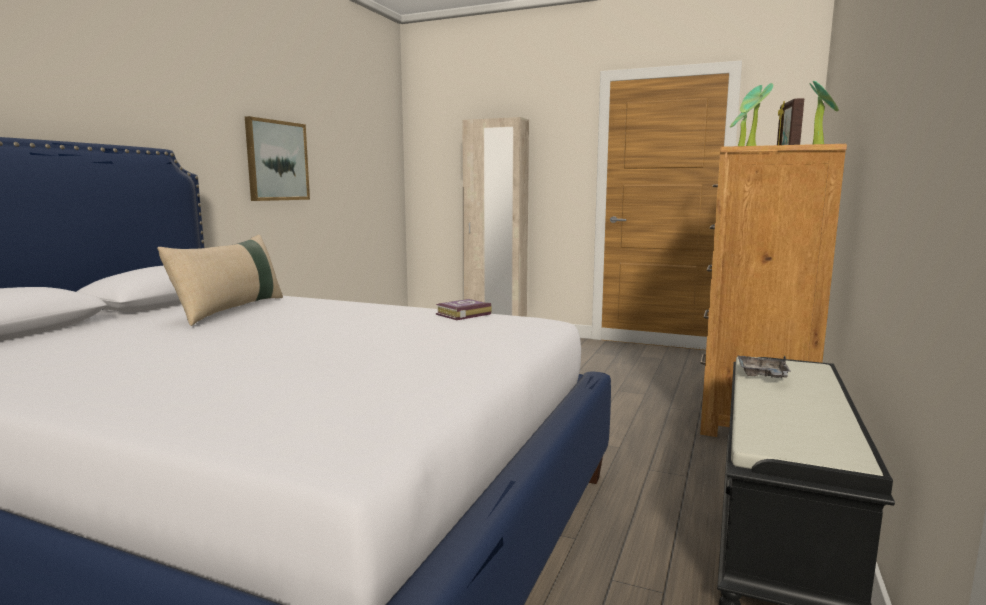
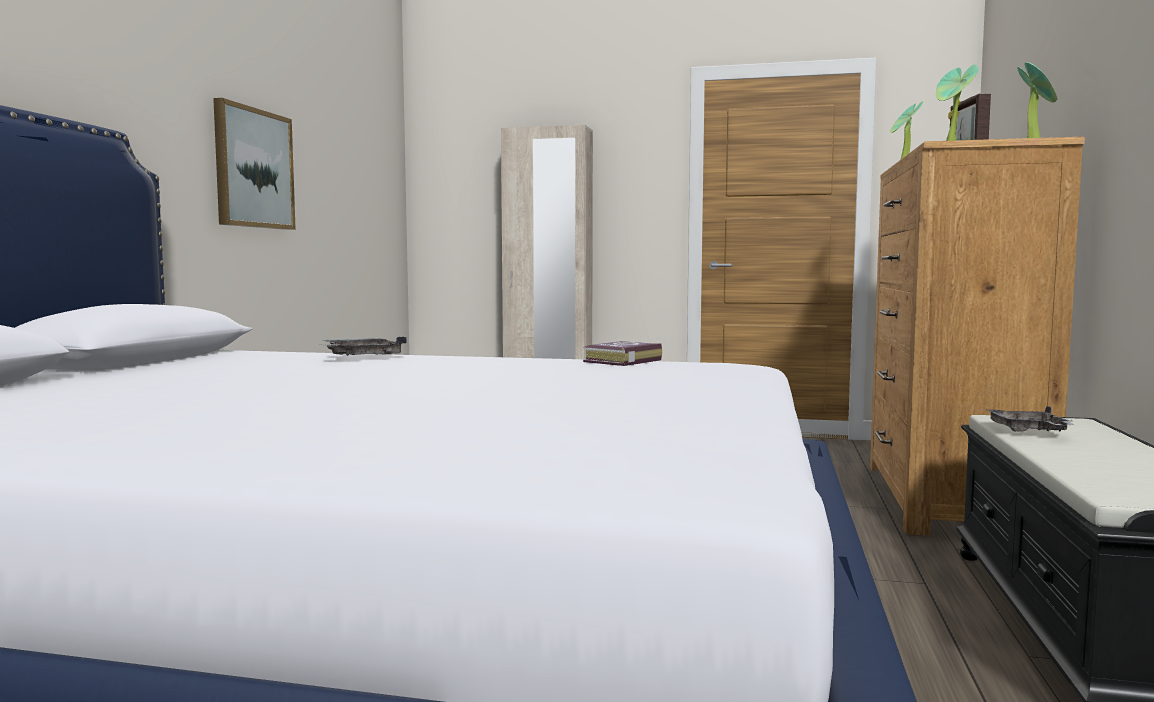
camera: 10 degrees left, 5 degrees down
beige pillow [157,235,283,326] -> none
none -> grey tray [321,337,407,356]

